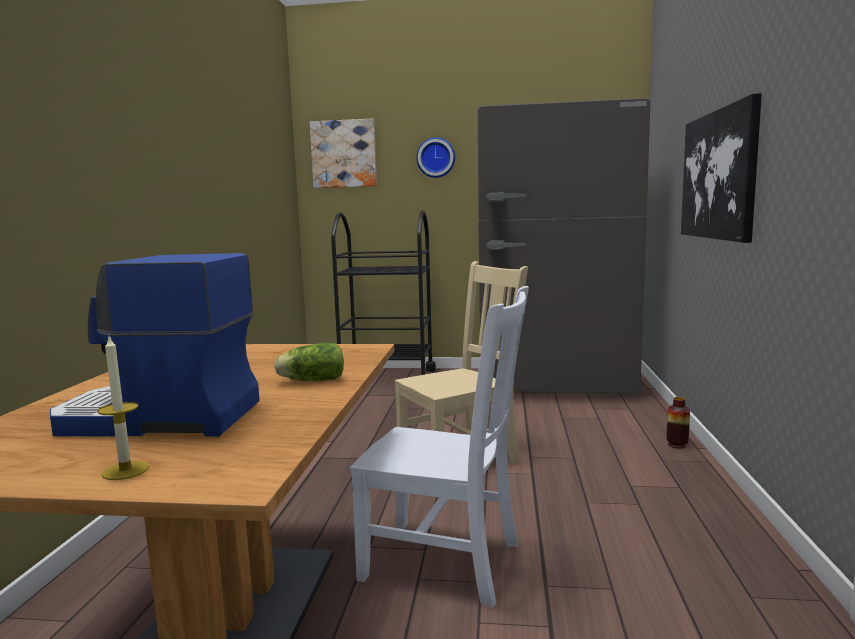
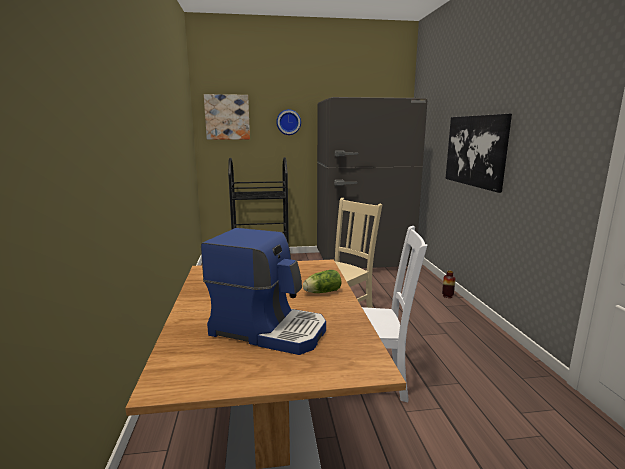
camera: 15 degrees left, 5 degrees up
coffee machine [50,253,260,437] -> coffee machine turned 150 degrees counterclockwise [201,228,326,355]
candle [97,336,149,480] -> none

